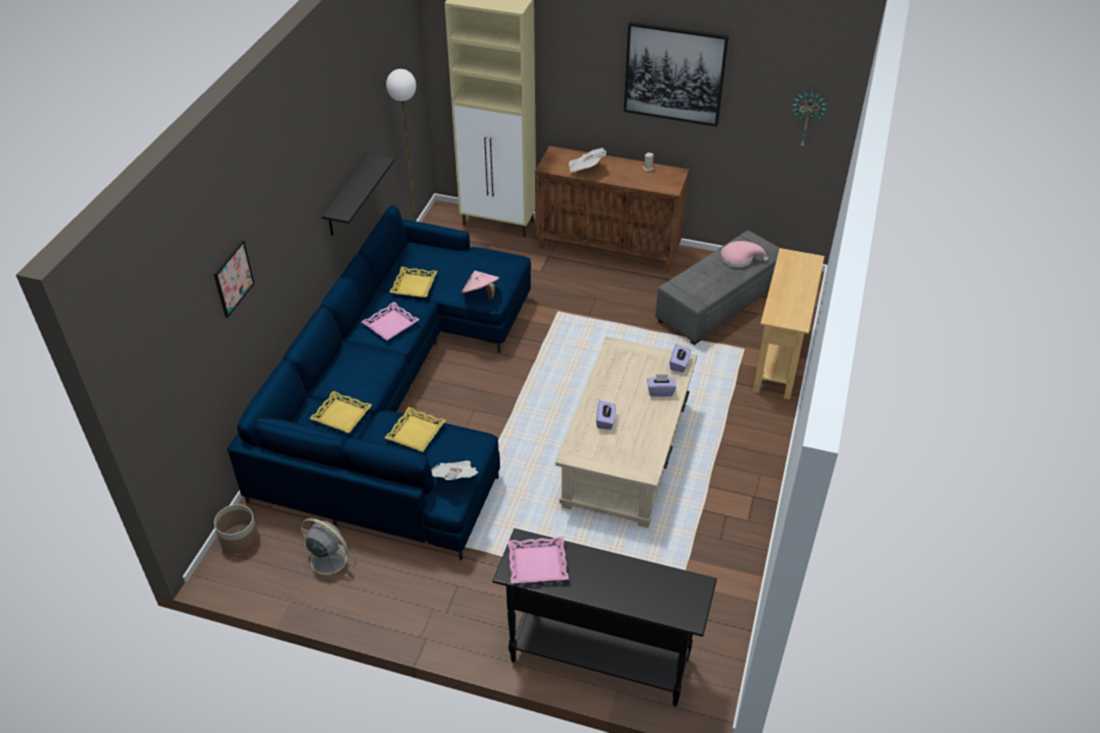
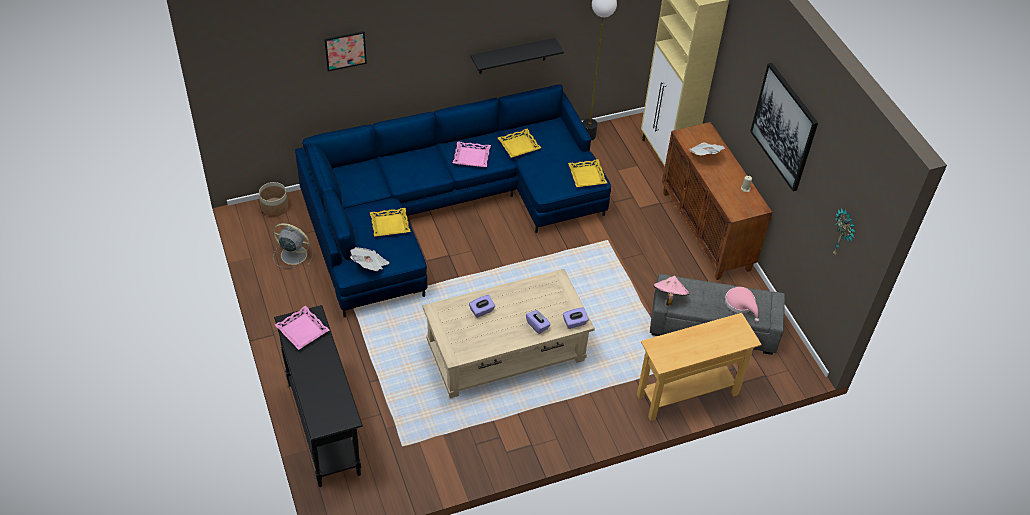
camera: 50 degrees right, 5 degrees up
grey fan [300,518,356,580] -> grey fan turned 60 degrees counterclockwise [273,223,313,268]
yellow tray [309,391,372,433] -> yellow tray moved to [568,159,607,187]
pink hat [461,270,499,300] -> pink hat moved to [653,276,690,306]

